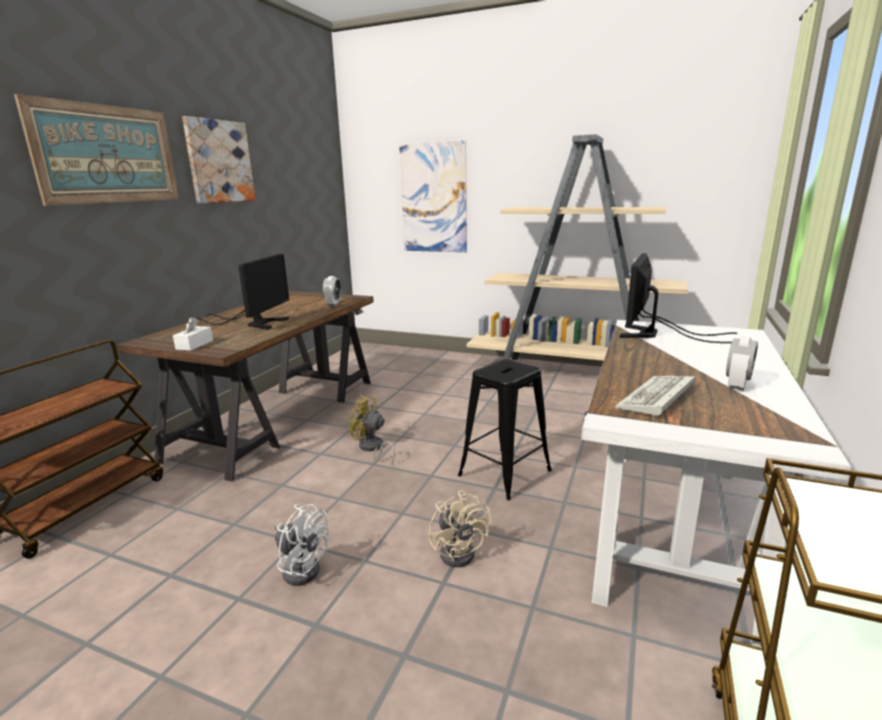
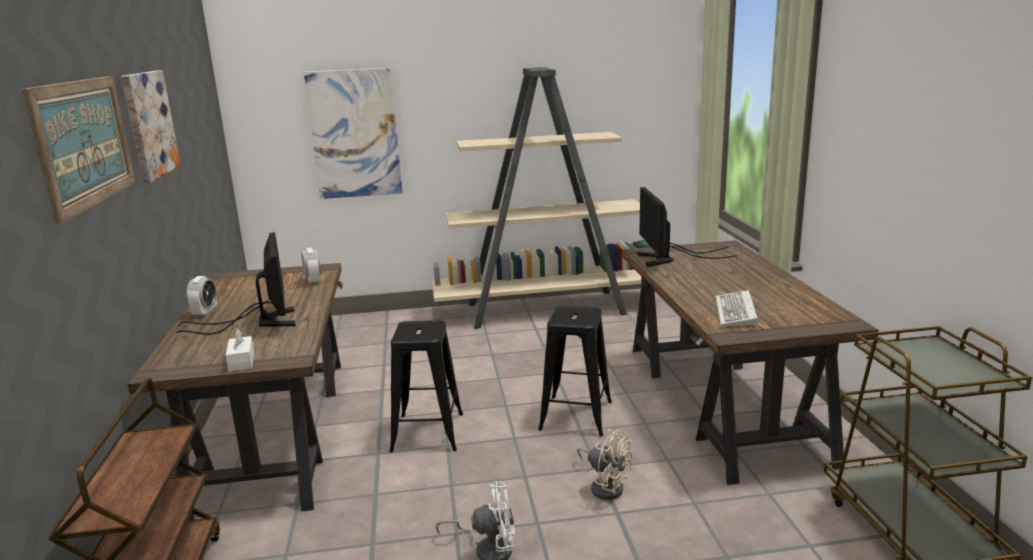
camera: 30 degrees left, 0 degrees up
yellow fan [349,395,395,465] -> black stool [389,320,463,453]
white desk [581,320,851,648] -> brown desk [622,240,879,485]
alarm clock [726,336,758,391] -> alarm clock moved to [186,276,217,317]

